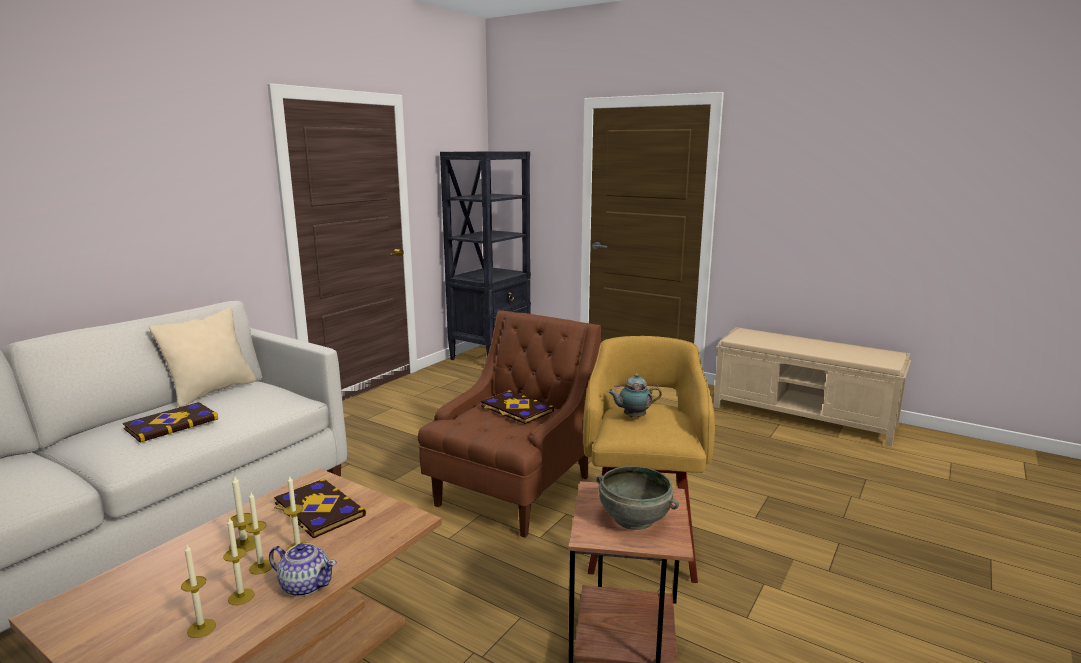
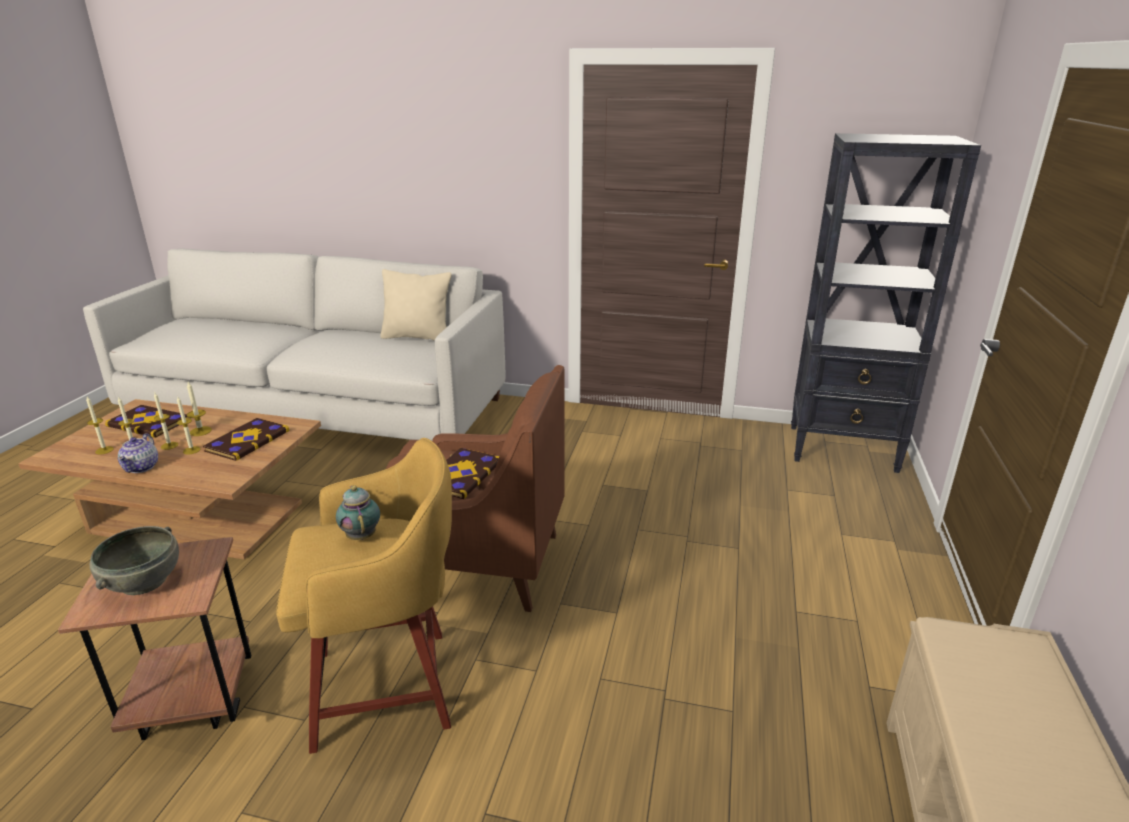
camera: 70 degrees right, 10 degrees up
book [123,402,218,443] -> book moved to [105,405,187,438]

